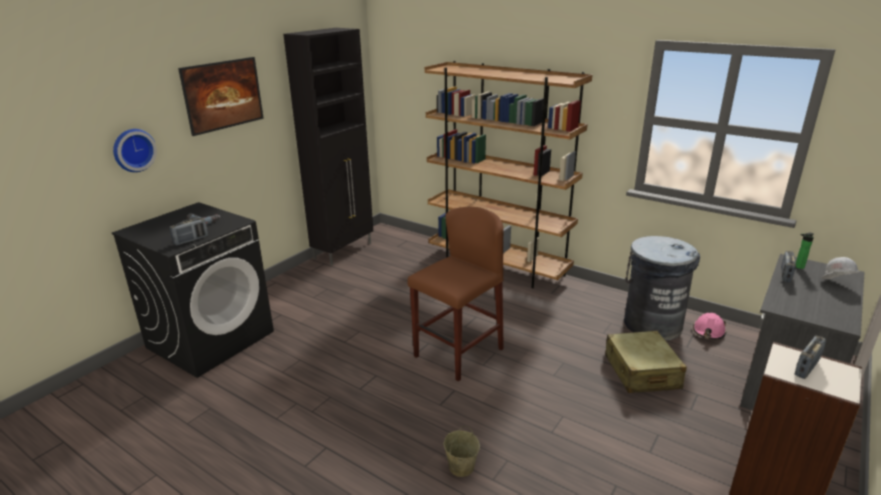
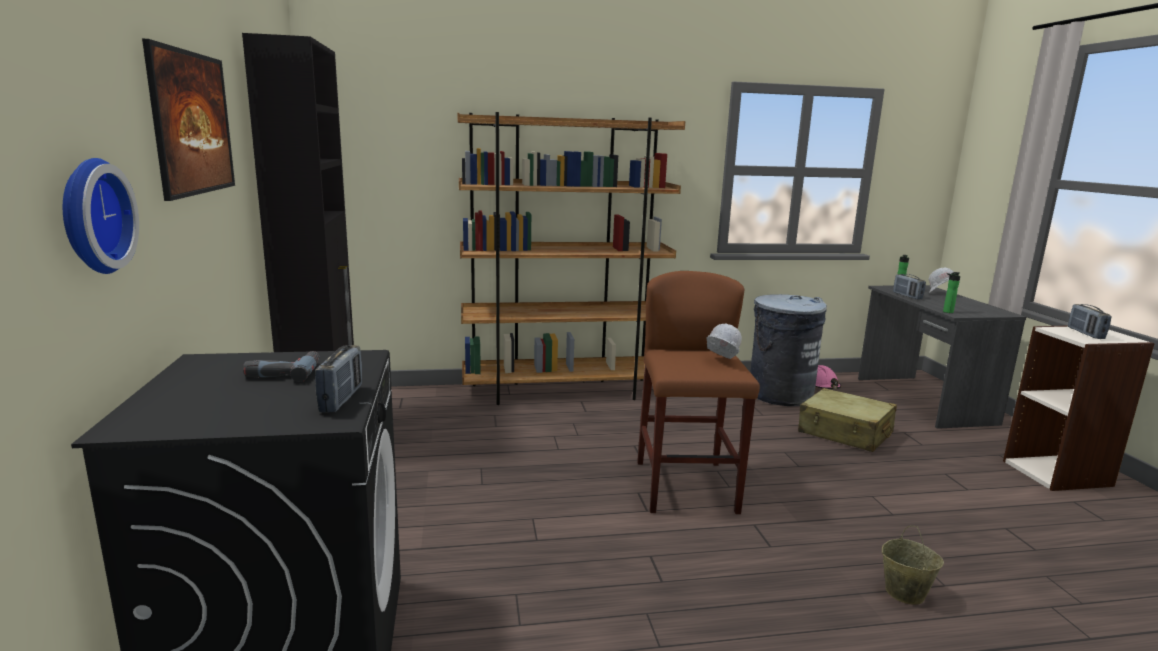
camera: 45 degrees left, 10 degrees down
none -> white hard hat [707,323,742,359]
none -> bottle [943,272,960,313]

